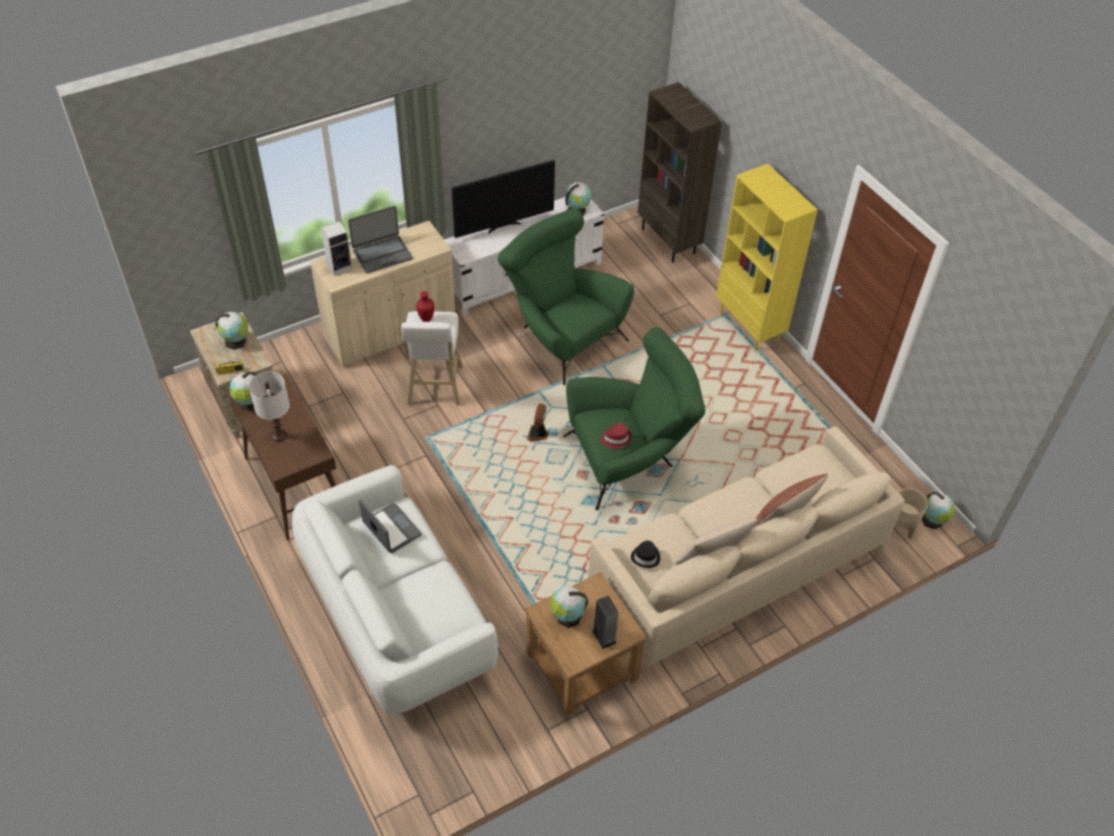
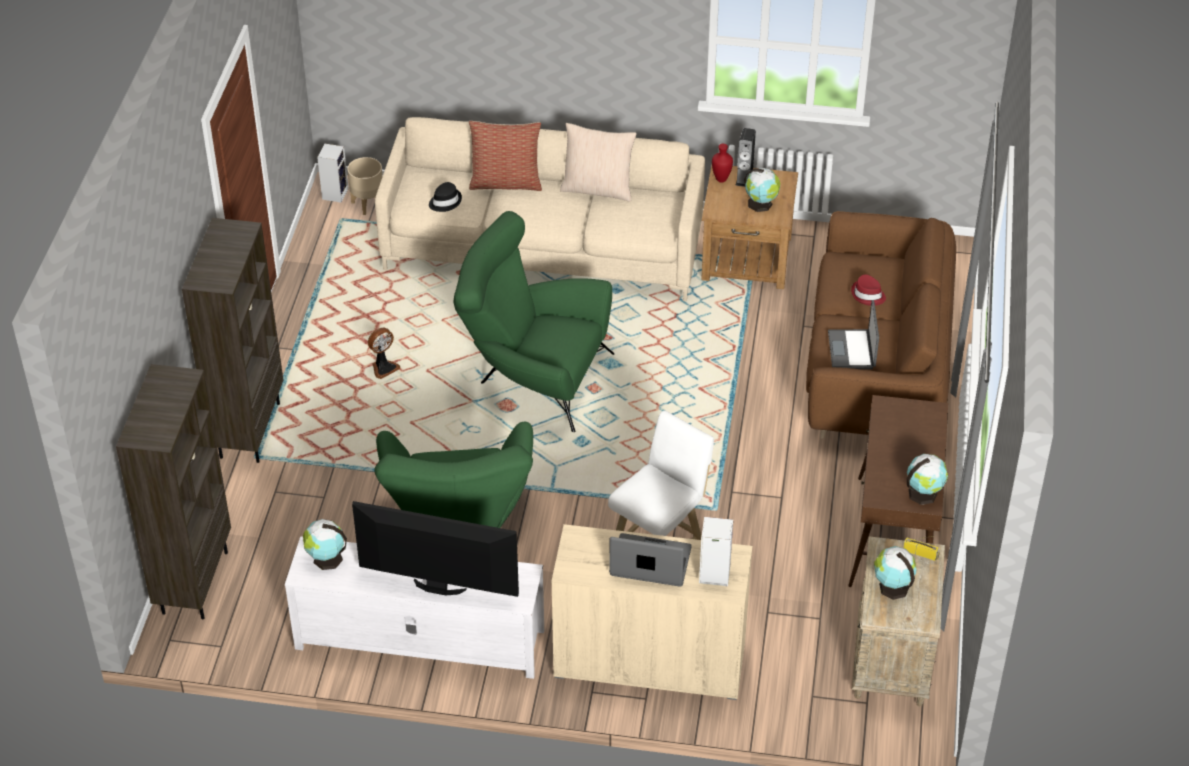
camera: 140 degrees left, 5 degrees down
white table lamp [249,372,290,442] -> none
white sofa [292,465,498,714] -> brown sofa [806,211,956,438]
red vase [416,291,434,322] -> red vase moved to [712,144,733,183]
fan [527,404,549,442] -> fan moved to [368,328,400,379]
red hat [600,423,631,449] -> red hat moved to [851,275,886,306]
black hat [631,541,660,568] -> black hat moved to [429,182,462,212]
yellow bookcase [716,164,818,350] -> brown bookcase [182,218,283,463]
globe [922,492,955,529] -> speaker [317,144,349,203]

